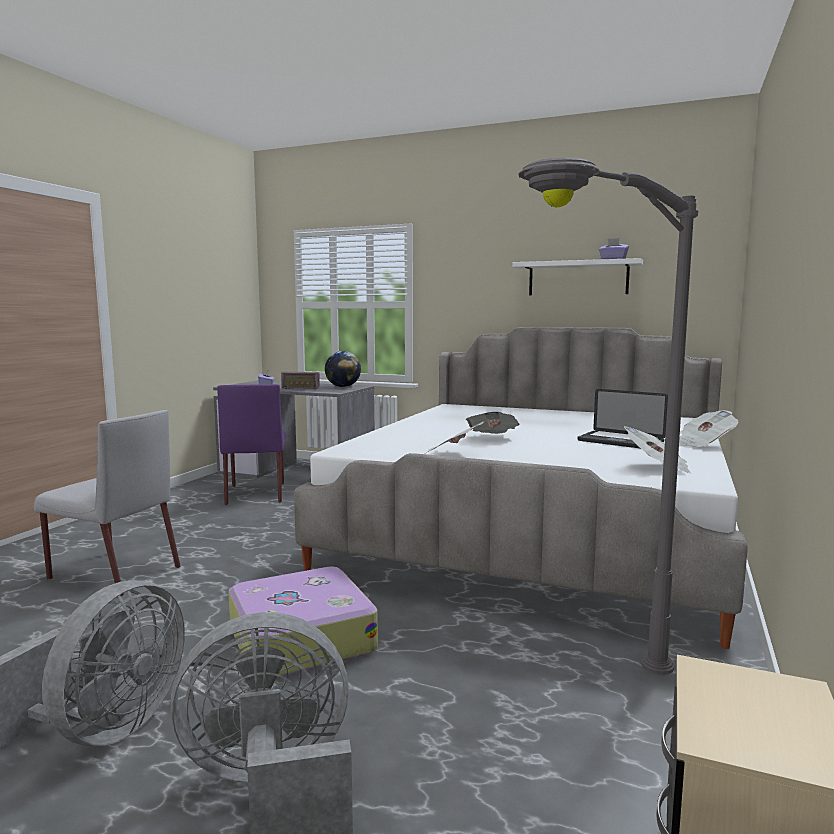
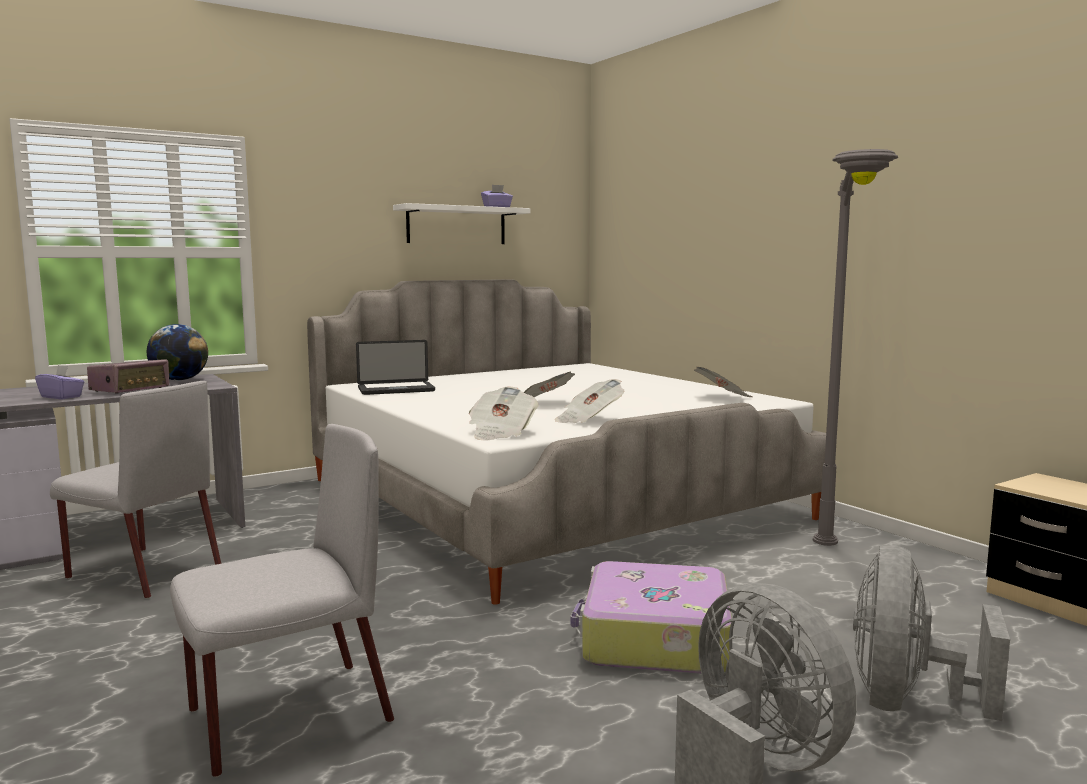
camera: 55 degrees left, 0 degrees up
purple chair [217,384,285,505] -> grey chair [50,381,221,599]
laptop [578,389,668,449] -> laptop moved to [356,340,435,395]
newspaper [679,410,738,447] -> newspaper moved to [468,386,538,441]

